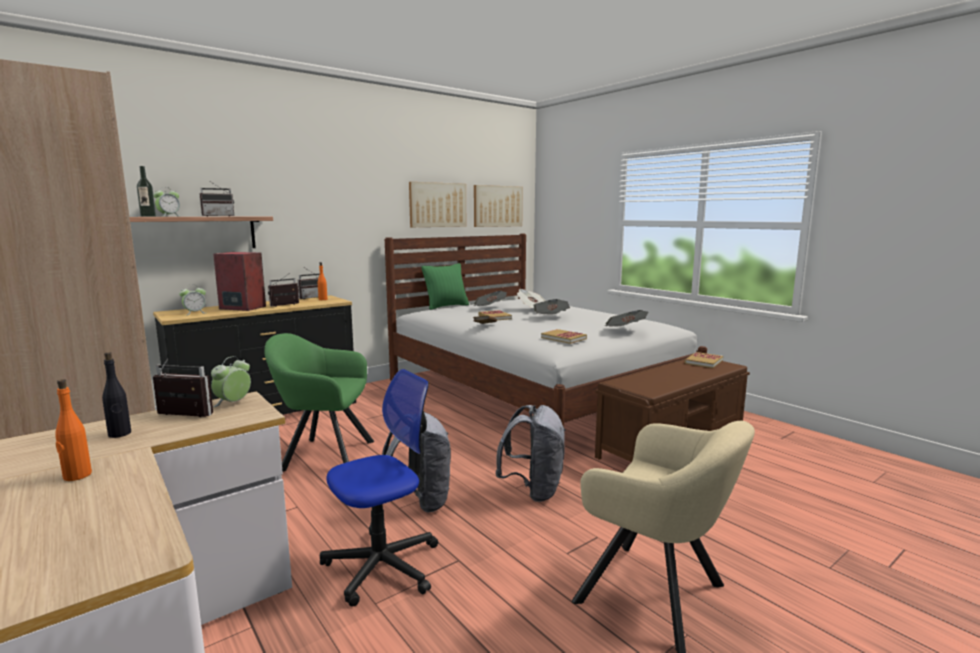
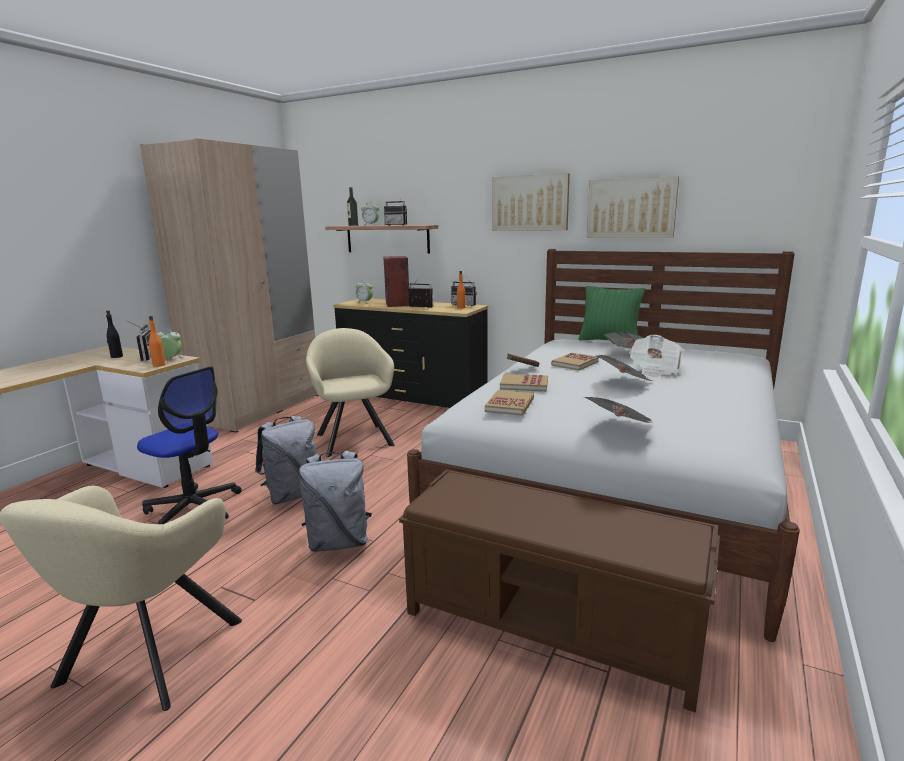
camera: 65 degrees right, 5 degrees up
orange bottle [55,379,92,481] -> orange bottle moved to [149,316,166,367]
green armchair [264,333,374,472] -> beige armchair [306,328,395,457]
picture [474,185,523,227] -> picture moved to [492,173,570,231]
book [685,352,723,368] -> book moved to [500,374,548,391]

